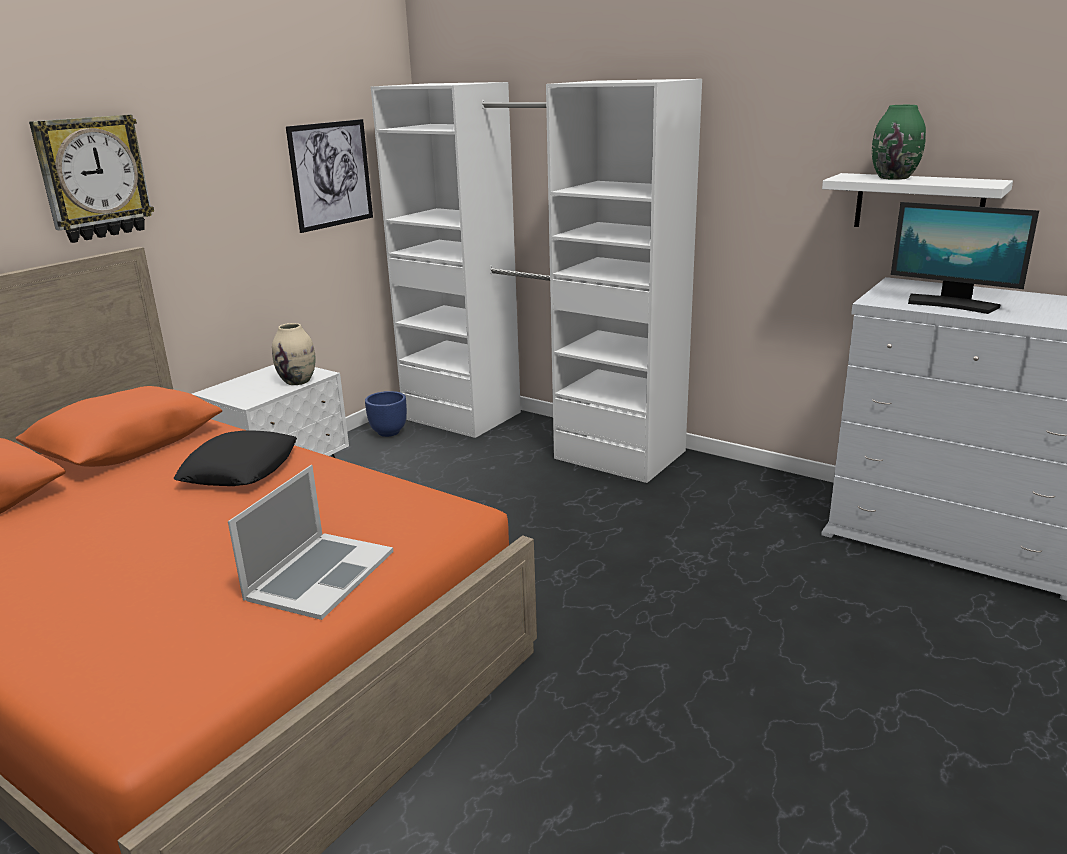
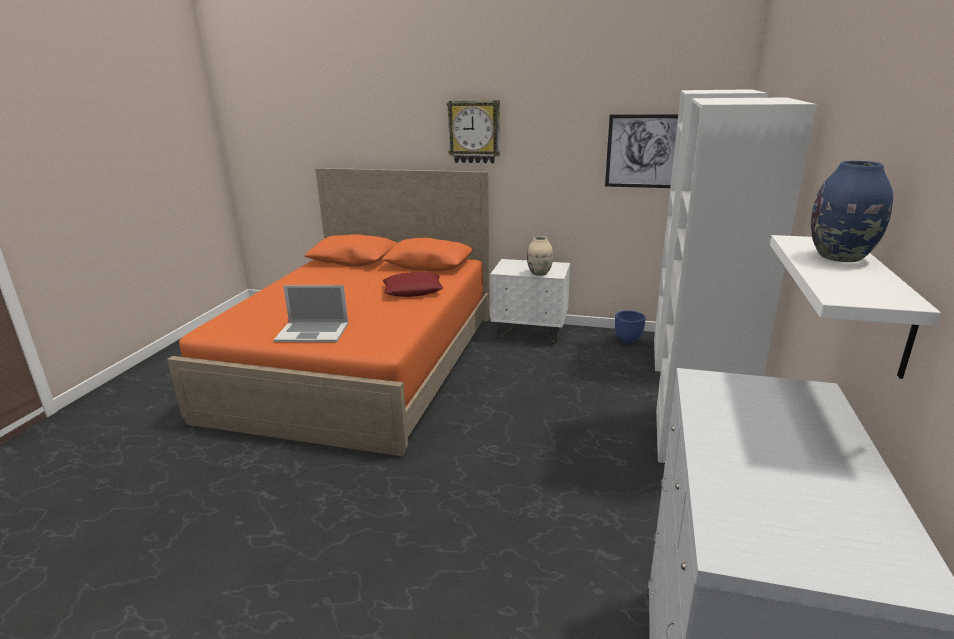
camera: 70 degrees right, 0 degrees up
black pillow [174,430,297,486] -> red pillow [382,272,444,297]
green vase [872,105,926,180] -> blue vase [811,161,893,262]
monitor [891,202,1039,314] -> none

